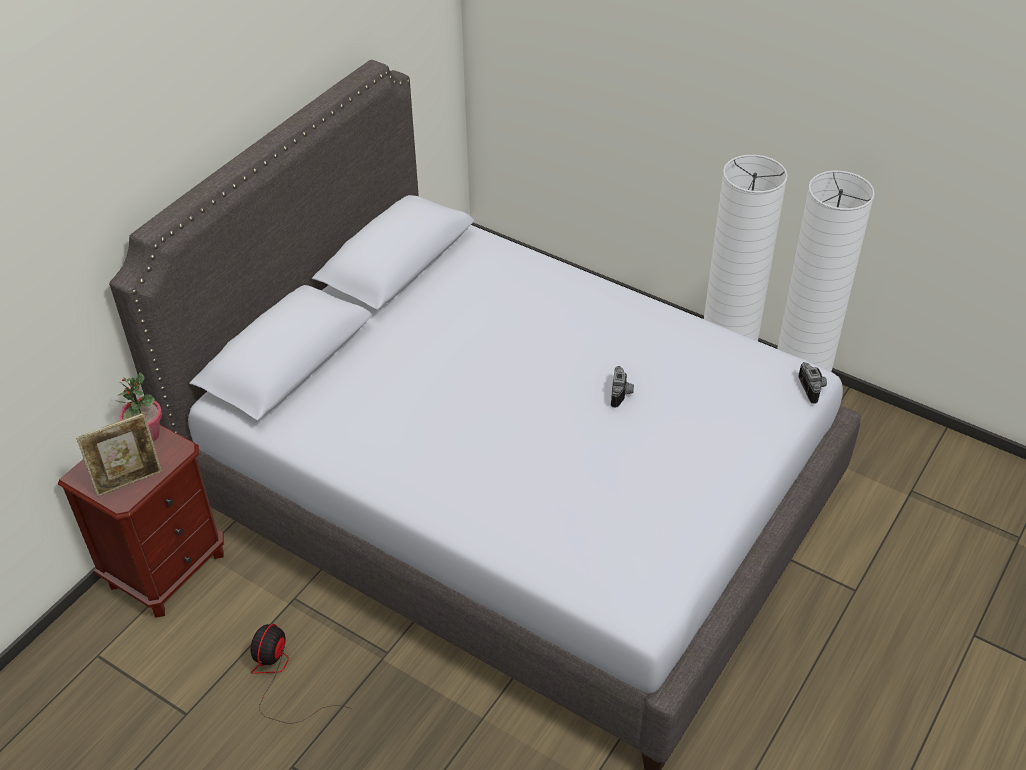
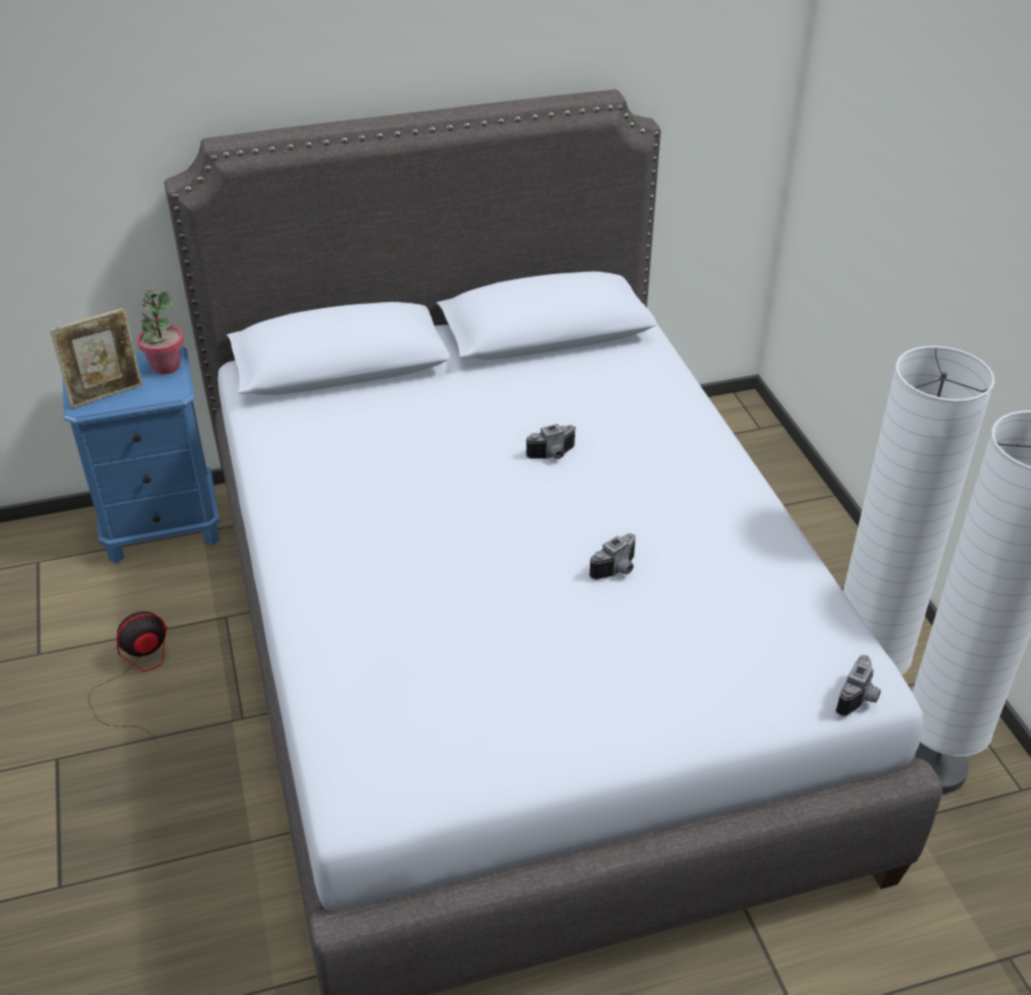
camera: 40 degrees right, 5 degrees down
brown nightstand [58,424,224,618] -> blue nightstand [62,346,220,563]
picture frame [76,413,162,497] -> picture frame turned 45 degrees counterclockwise [50,308,143,409]
none -> camera [526,424,576,459]

